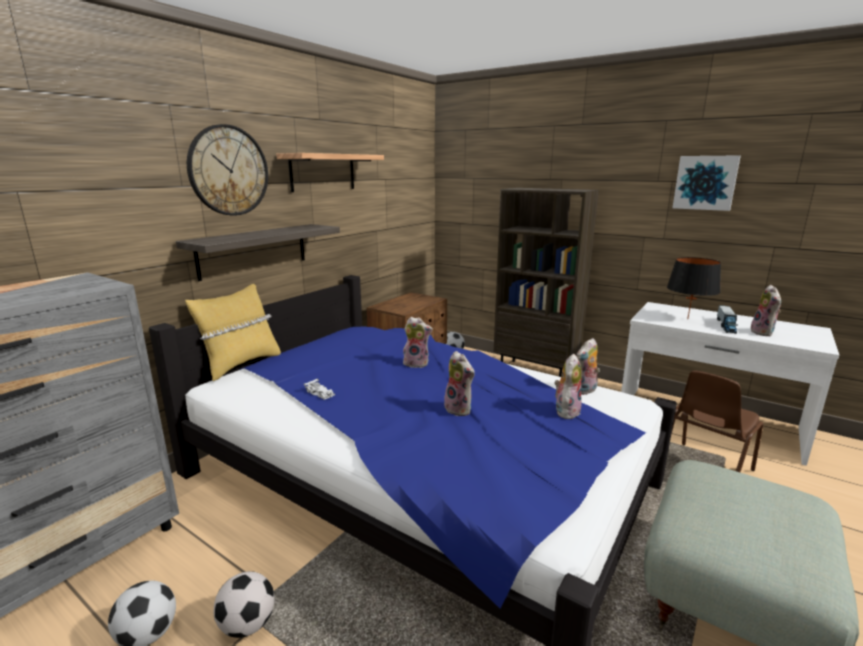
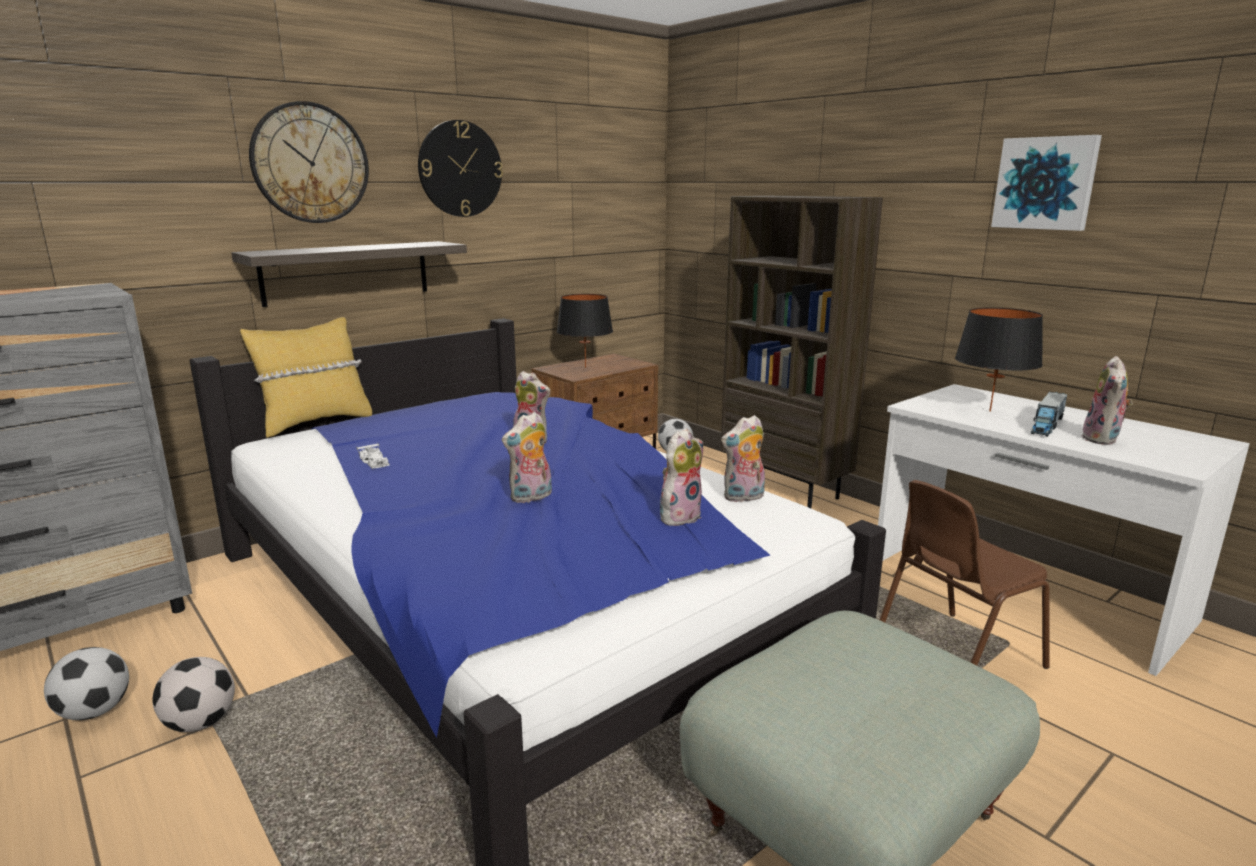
camera: 15 degrees right, 0 degrees up
shelf [276,153,384,192] -> wall clock [418,120,503,217]
plush toy [444,351,475,416] -> plush toy turned 75 degrees clockwise [502,412,552,504]
none -> black table lamp [557,294,613,368]

